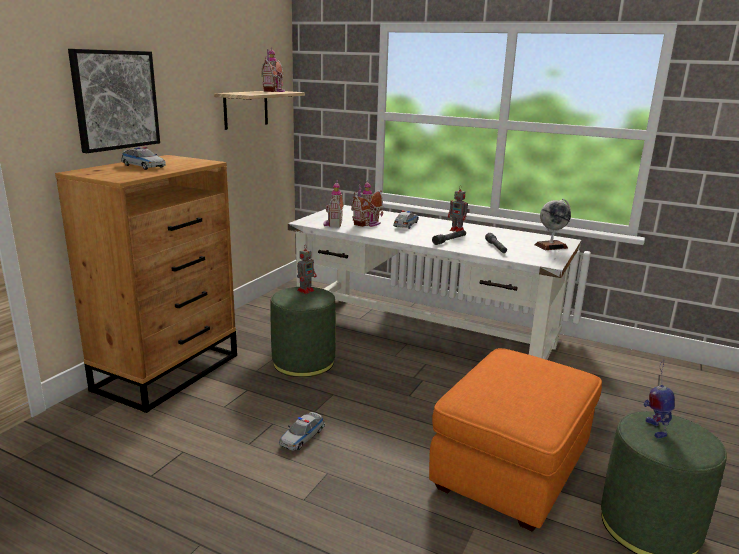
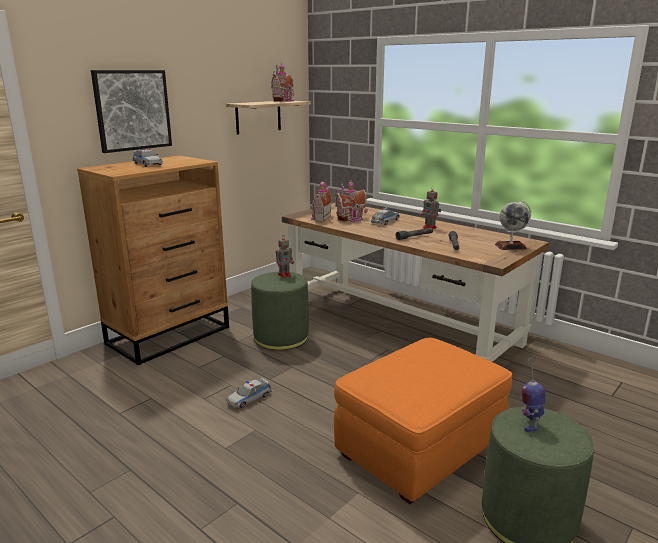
camera: 15 degrees right, 0 degrees up
white desk [288,205,581,360] -> brown desk [282,203,549,362]

